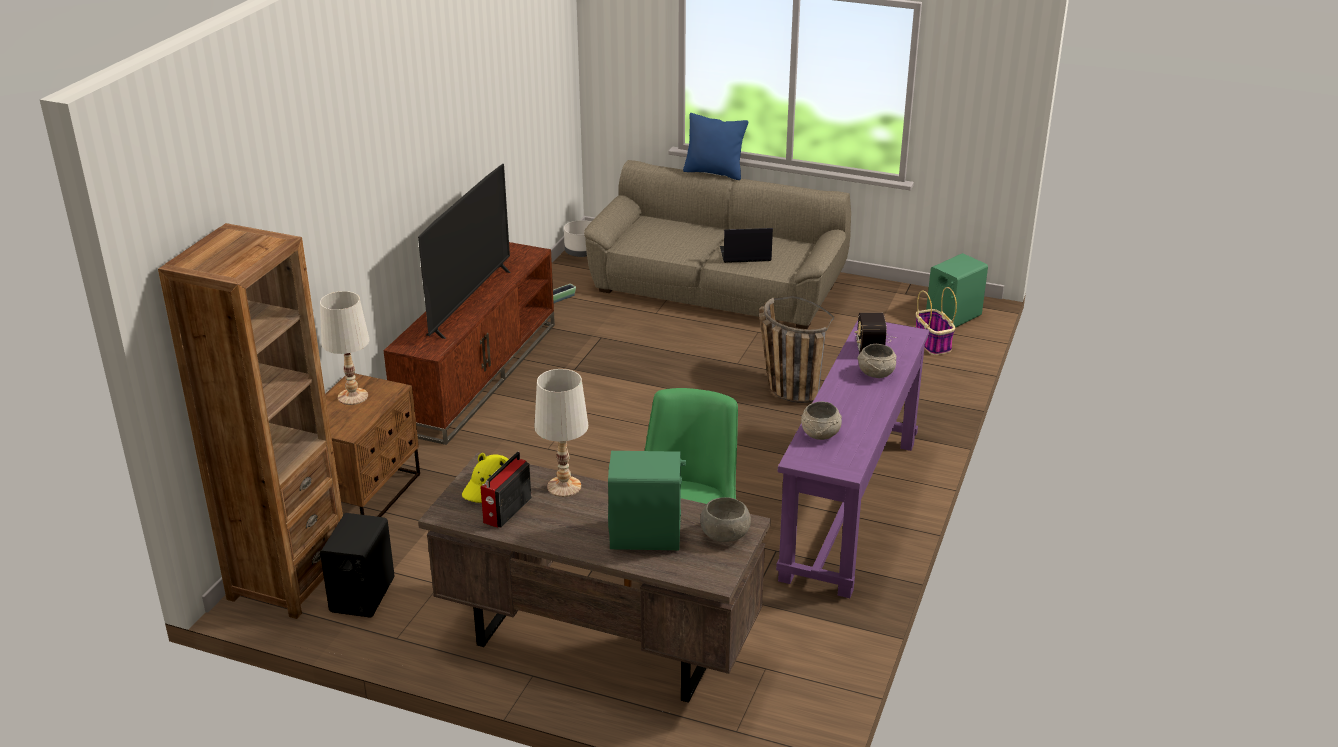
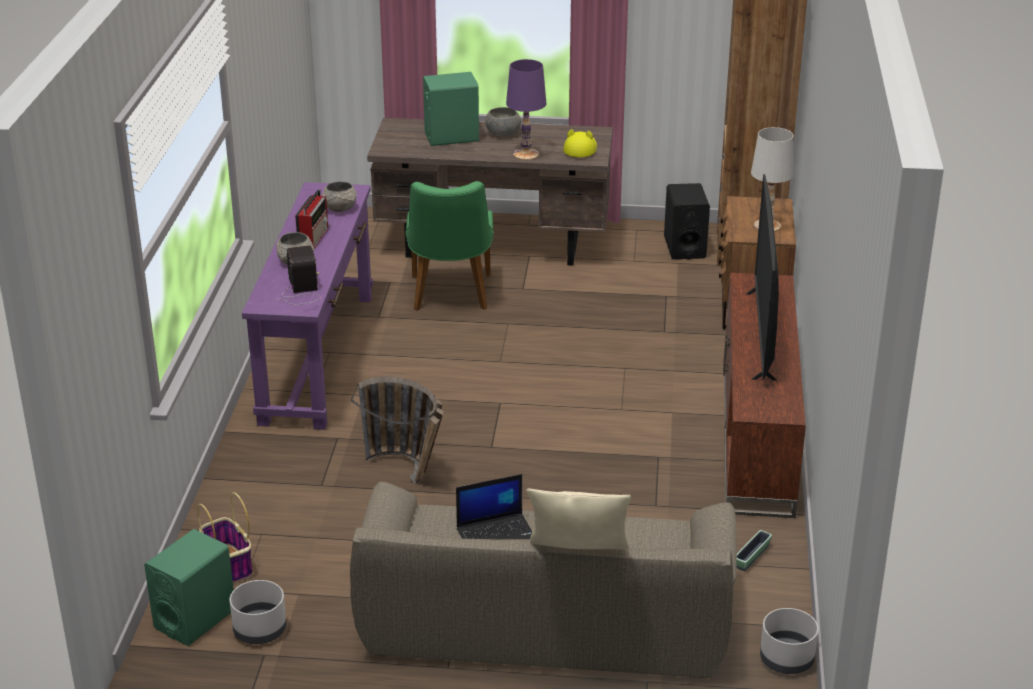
camera: 165 degrees right, 0 degrees up
radio [480,452,531,528] -> radio moved to [295,189,328,248]
white table lamp [534,369,588,497] -> purple table lamp [506,59,546,160]
blue pillow [683,113,748,180] -> beige pillow [527,489,631,550]
grey bowl [700,497,751,542] -> grey bowl moved to [485,107,521,137]
none -> grey planter [230,580,286,644]

